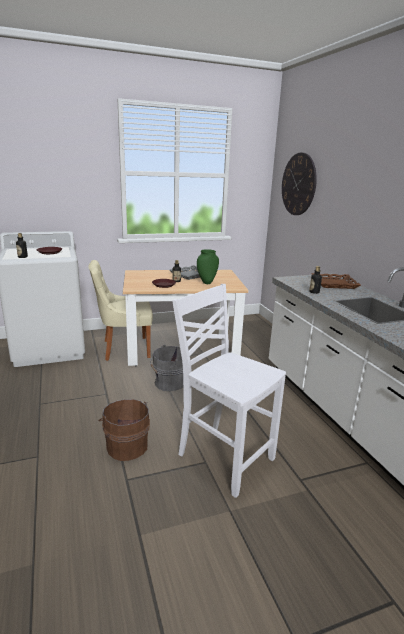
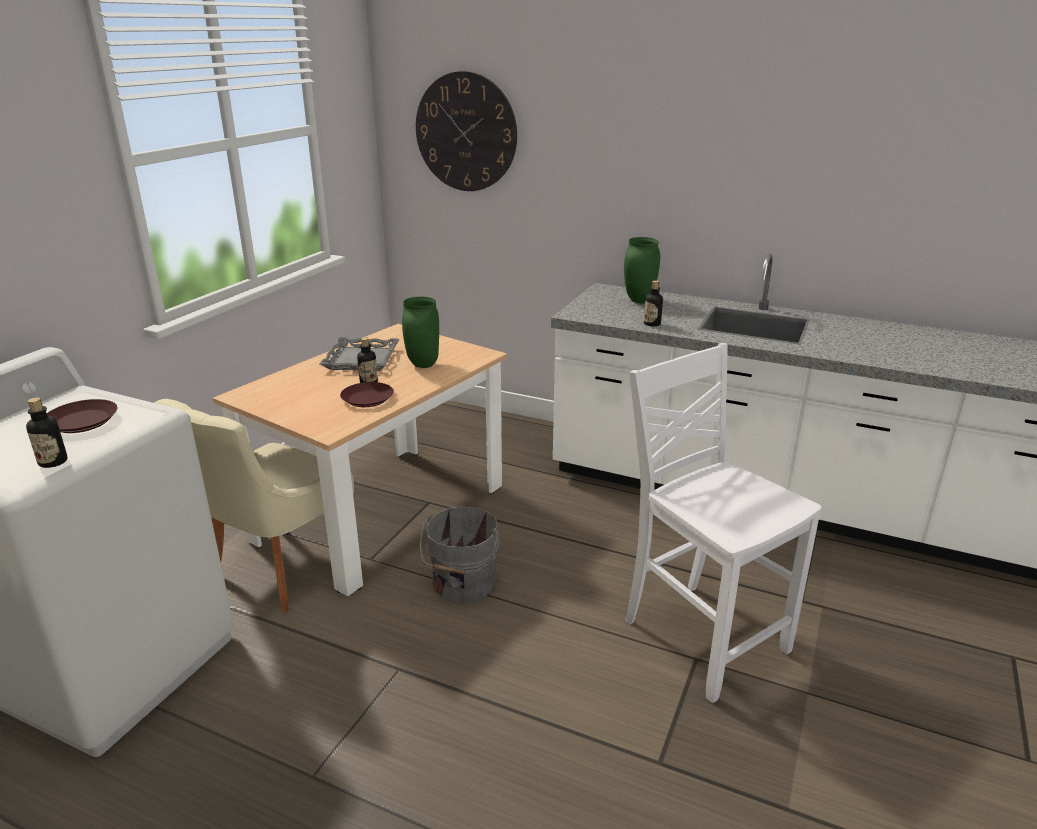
camera: 45 degrees left, 5 degrees up
brown bucket [98,399,150,461] -> none
white chair [172,284,286,498] -> white chair turned 60 degrees clockwise [625,343,822,703]
brown tray [311,273,361,289] -> green vase [624,237,660,303]

